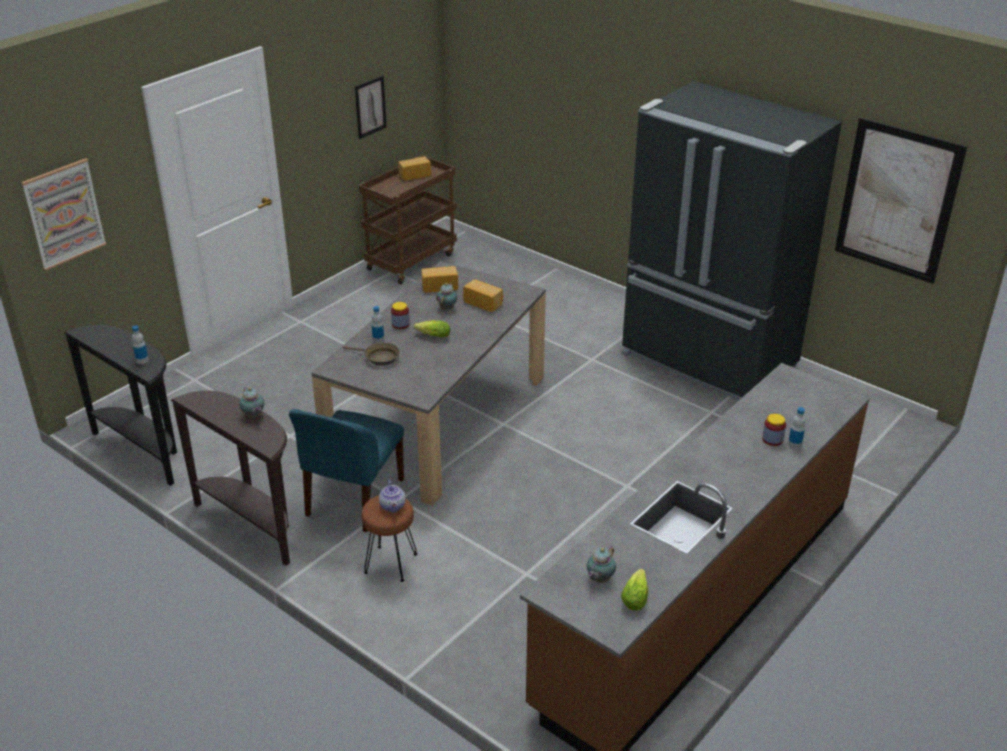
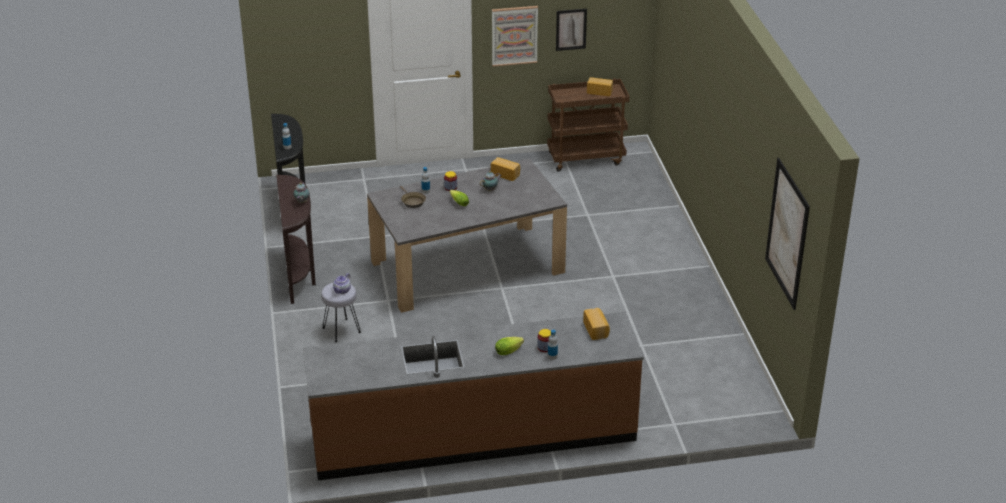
camera: 40 degrees right, 0 degrees up
picture [21,158,107,271] -> picture moved to [492,6,538,66]
blue chair [289,409,404,532] -> none
brown stool [361,496,417,582] -> grey stool [321,283,361,342]
bread [463,279,503,312] -> bread moved to [583,308,610,340]
teapot [587,546,616,583] -> none
black fridge [621,81,842,401] -> none
lettuce [621,569,648,611] -> lettuce moved to [495,337,524,355]

